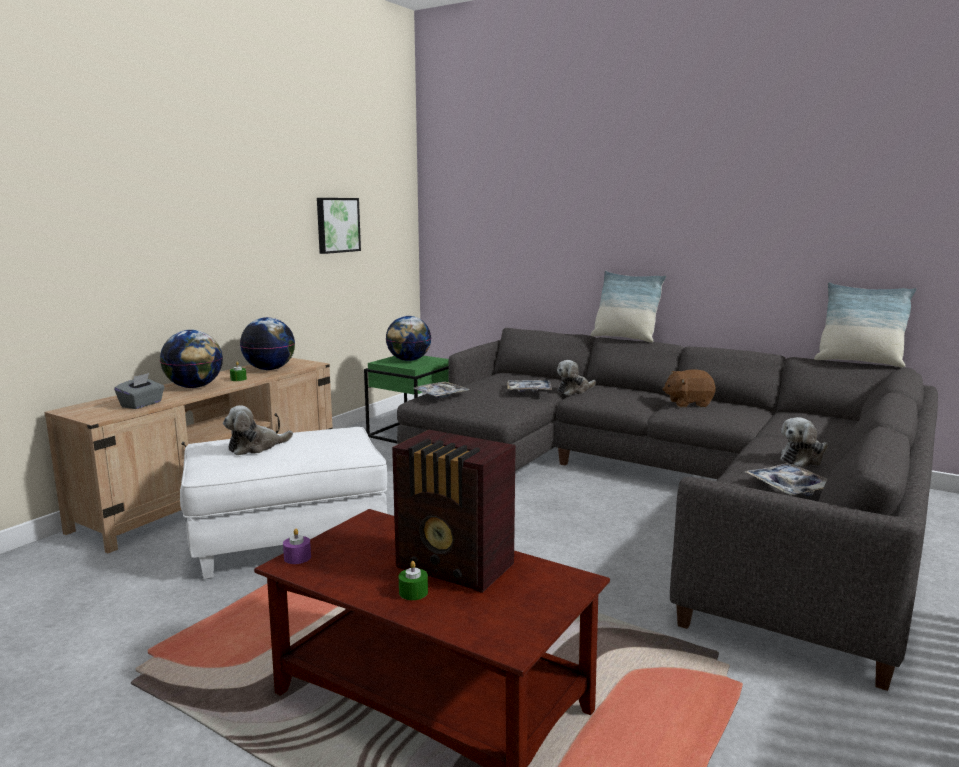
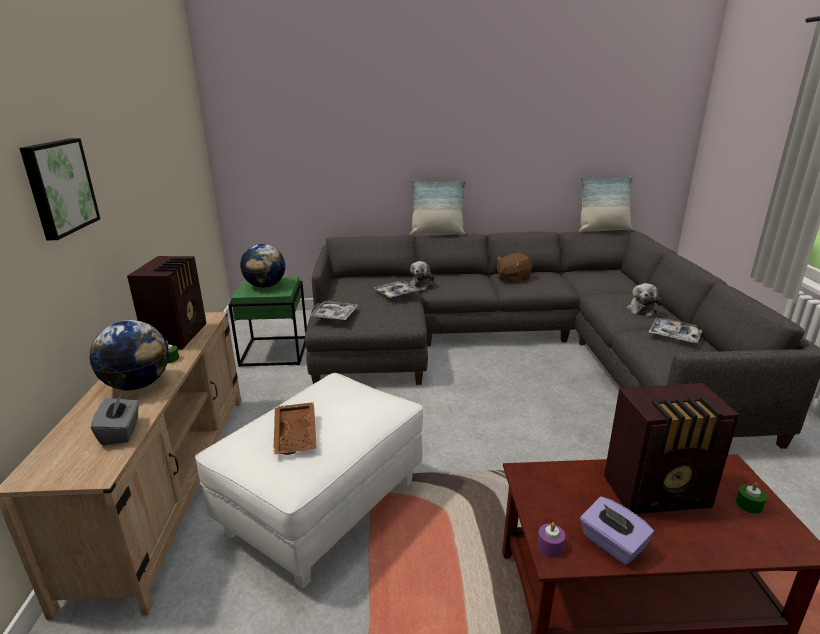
camera: 35 degrees left, 10 degrees up
plush toy [223,405,293,455] -> brown tray [273,402,317,455]
globe [240,317,295,370] -> radio [127,256,206,350]
picture [317,198,361,254] -> picture moved to [19,138,100,240]
green candle [399,561,428,600] -> green candle moved to [735,482,767,514]
none -> purple tissue box [580,496,654,565]

